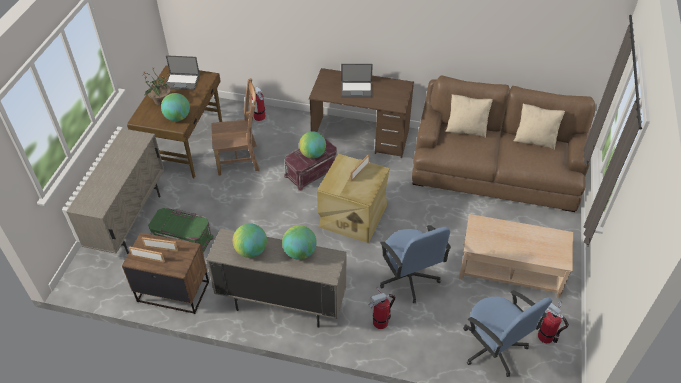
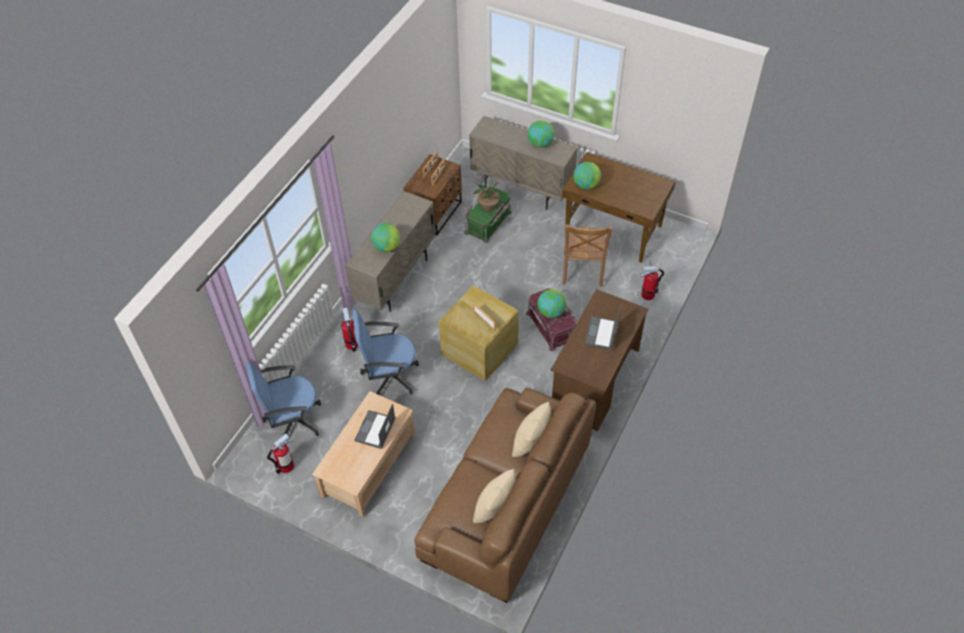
camera: 105 degrees right, 5 degrees up
potted plant [144,67,171,105] -> potted plant moved to [473,175,502,211]
laptop [165,55,200,90] -> laptop moved to [354,404,395,449]
globe [233,223,267,258] -> globe moved to [528,121,554,148]

